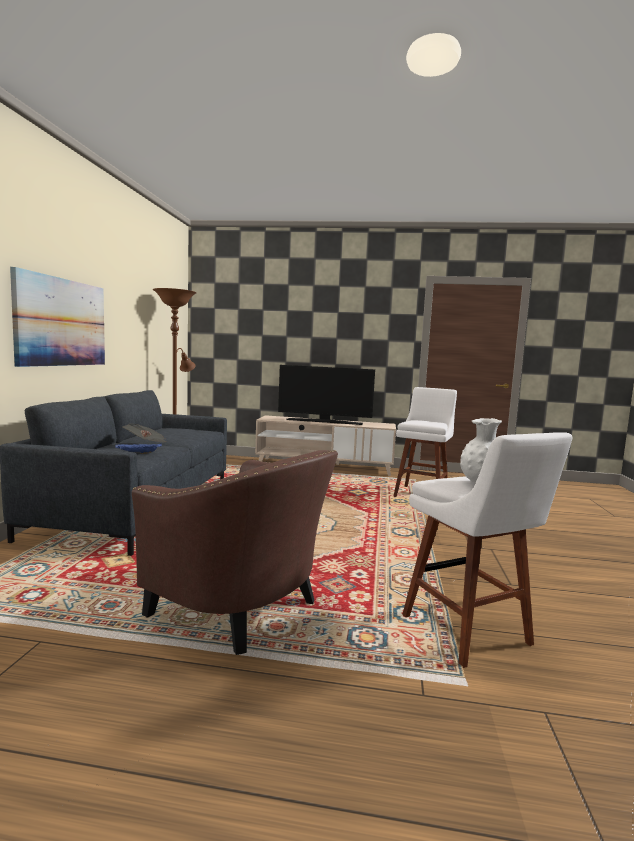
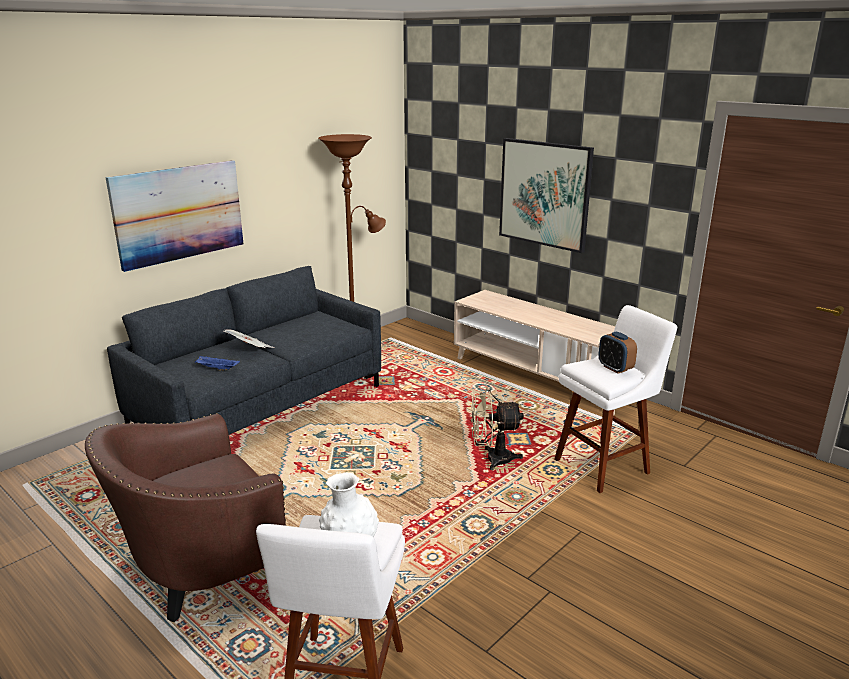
camera: 35 degrees right, 15 degrees up
brown armchair [132,450,338,655] -> brown armchair turned 75 degrees clockwise [85,413,286,622]
television [278,365,375,425] -> none
none -> beige fan [471,387,524,470]
none -> picture [499,138,594,253]
none -> alarm clock [599,331,637,374]

